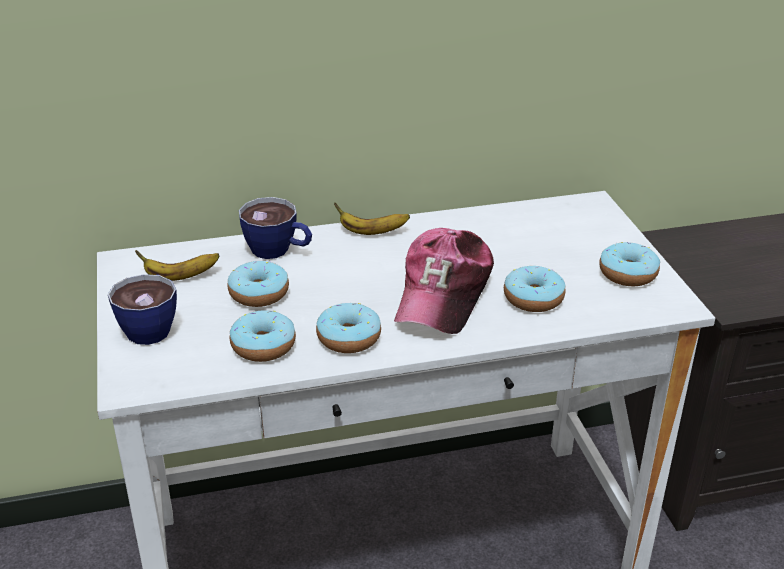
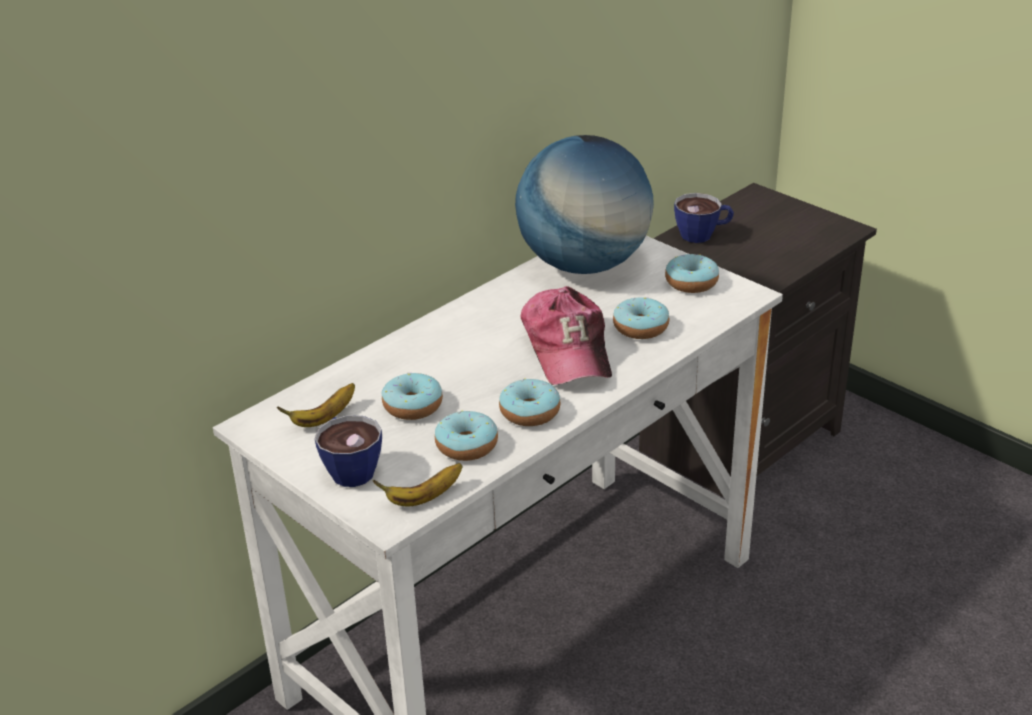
camera: 30 degrees left, 0 degrees up
cup [239,197,312,259] -> cup moved to [674,193,734,243]
banana [334,203,410,235] -> banana moved to [373,463,463,506]
none -> globe [515,135,654,274]

